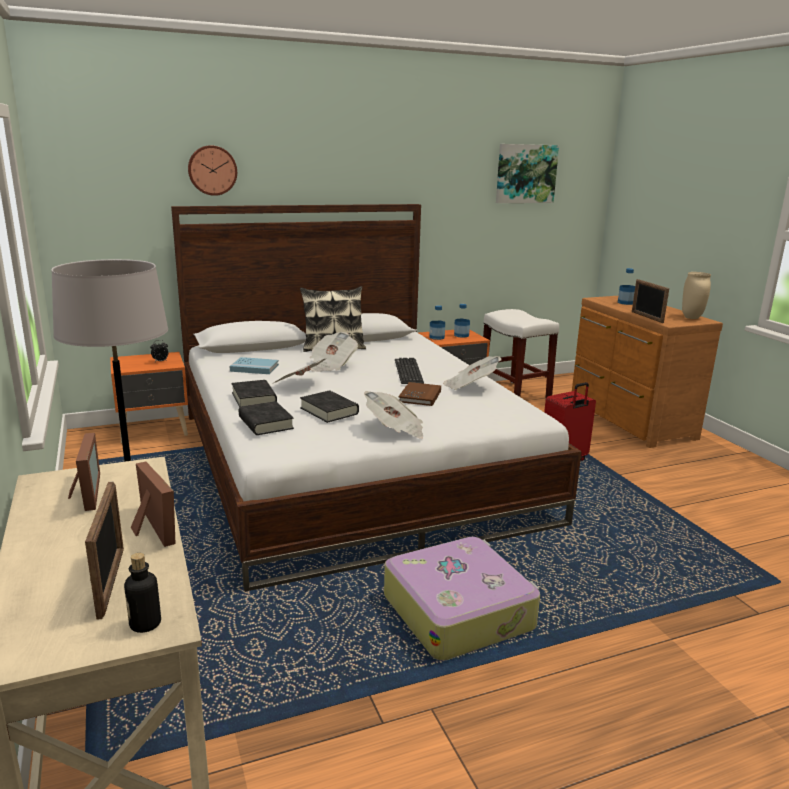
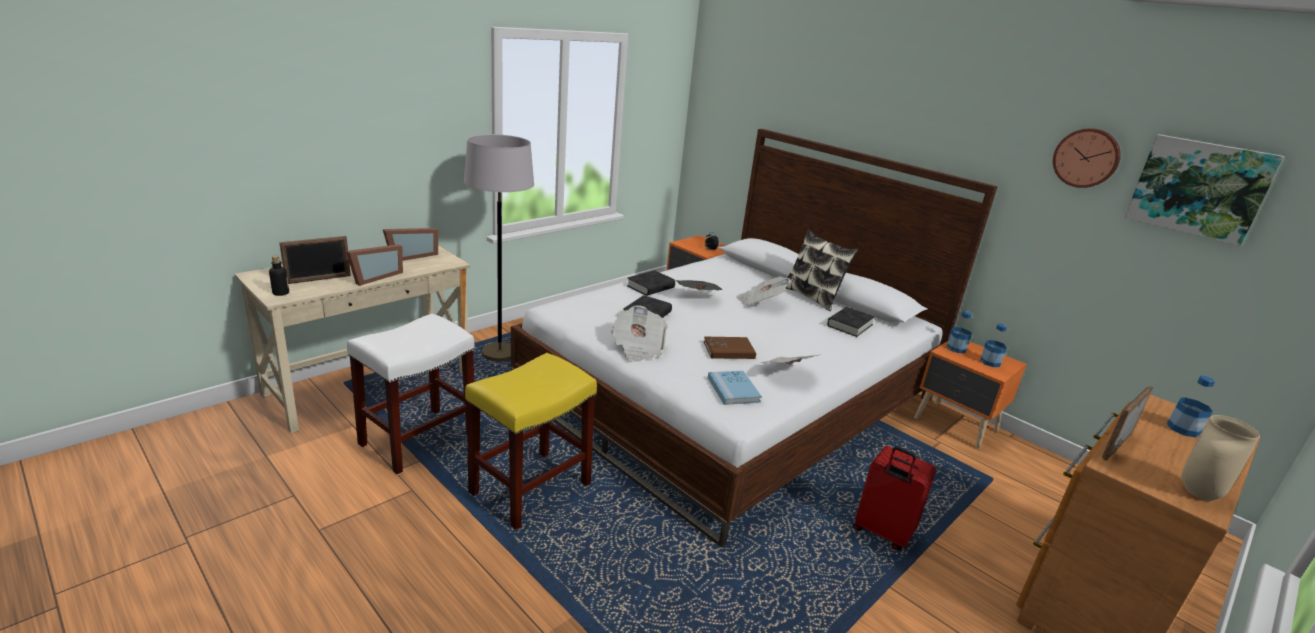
camera: 65 degrees right, 5 degrees up
wall clock [188,145,237,196] -> wall clock moved to [1053,128,1121,188]
blue book [230,357,279,374] -> blue book moved to [708,371,762,405]
black book [239,401,294,435] -> black book moved to [827,307,875,337]
suitcase [384,537,540,661] -> yellow stool [465,353,597,530]
keyboard [395,358,424,384] -> none
white stool [483,309,559,399] -> white stool moved to [347,313,474,475]

